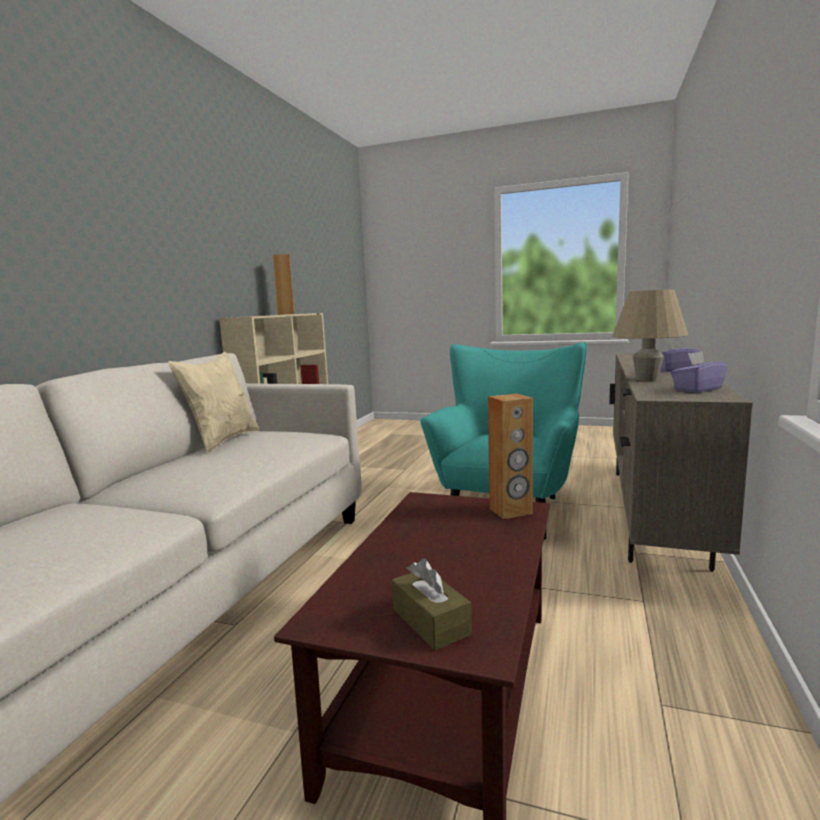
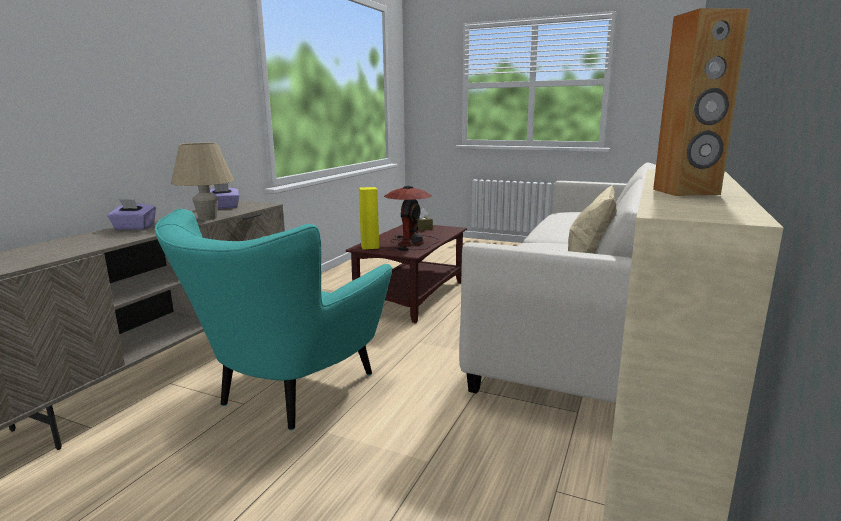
camera: 175 degrees left, 5 degrees up
brown speaker [488,394,533,519] -> yellow speaker [359,187,379,250]
none -> table lamp [384,186,440,251]

